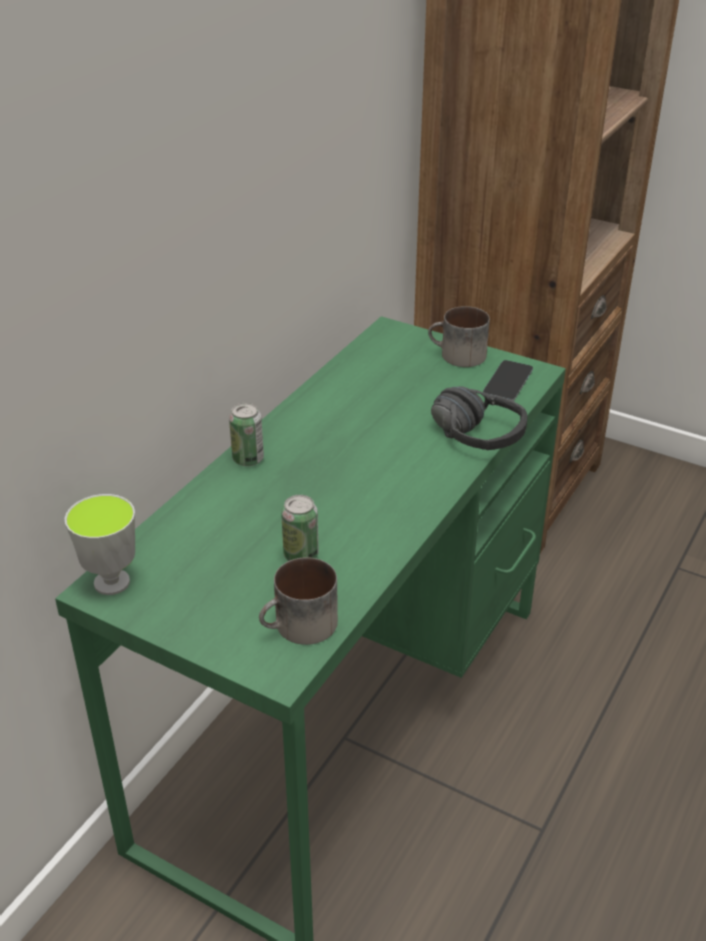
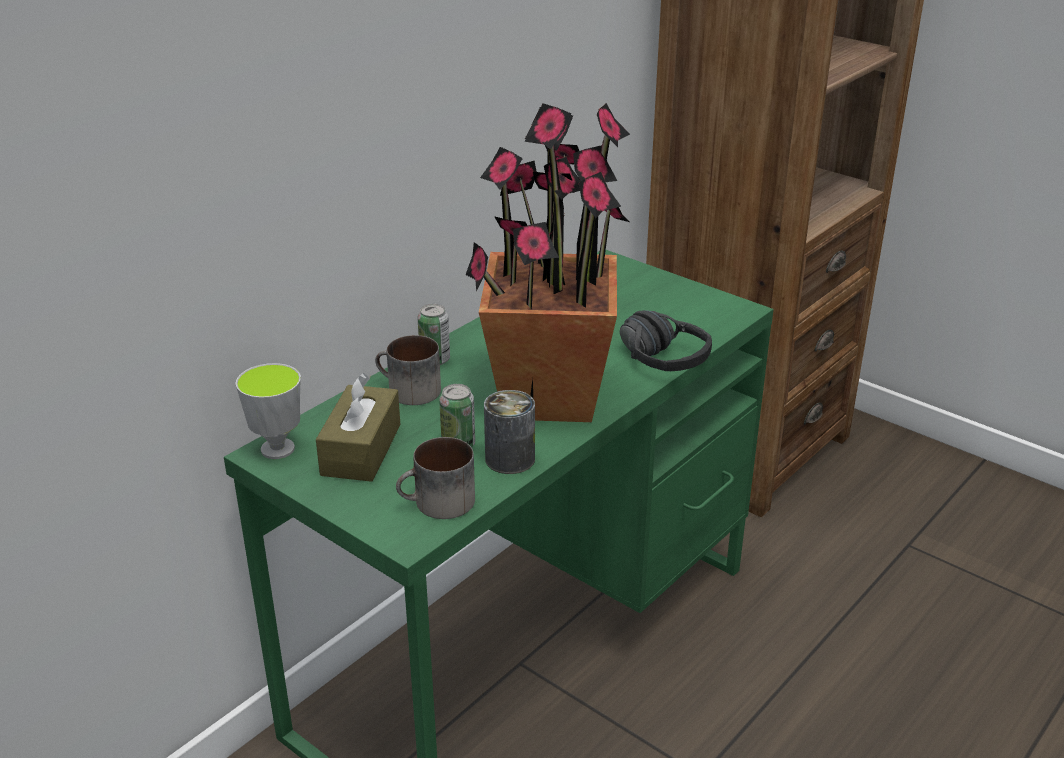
camera: 10 degrees right, 5 degrees down
mug [428,306,490,367] -> mug moved to [375,335,441,405]
phone [483,360,533,401] -> none
none -> brown tissue box [316,373,400,482]
none -> potted plant [465,103,630,422]
none -> can [484,390,535,474]

